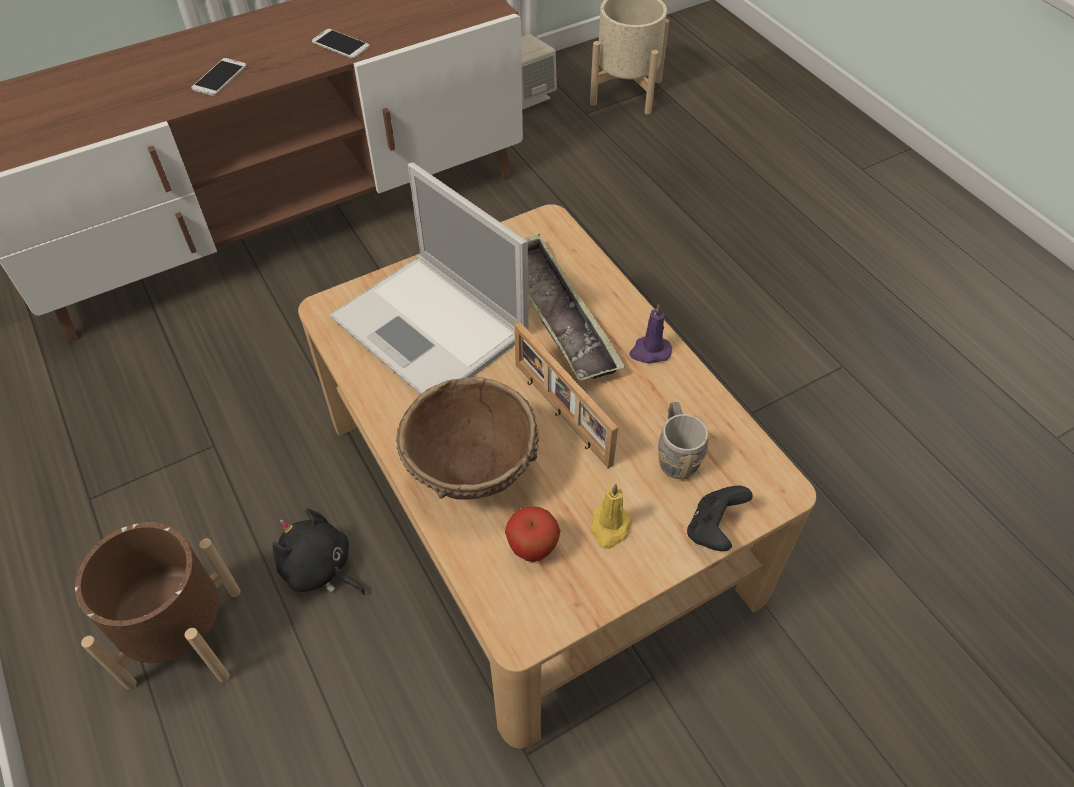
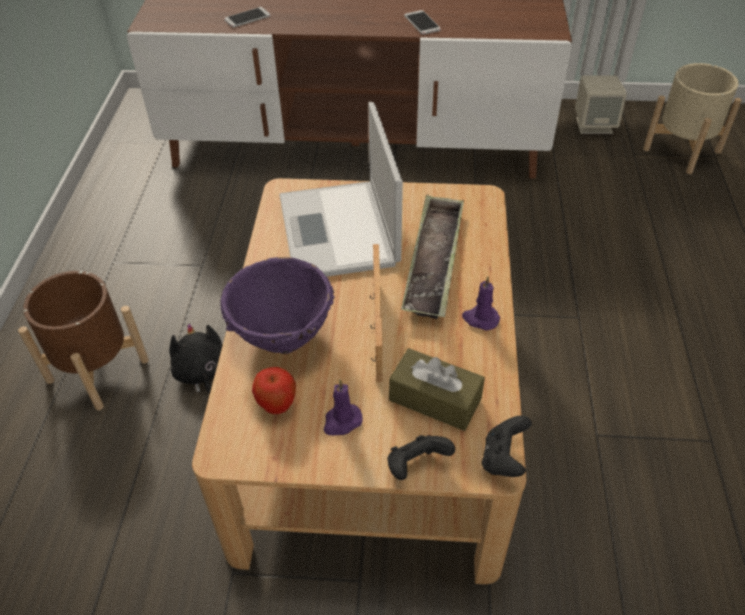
camera: 35 degrees right, 5 degrees down
phone [191,58,247,96] -> phone moved to [224,7,271,28]
brown bowl [396,377,539,500] -> purple bowl [220,257,335,354]
yellow candle [590,484,632,549] -> purple candle [324,379,363,436]
grey mug [658,402,708,480] -> brown tissue box [389,348,485,431]
none -> black game controller [482,416,532,477]

